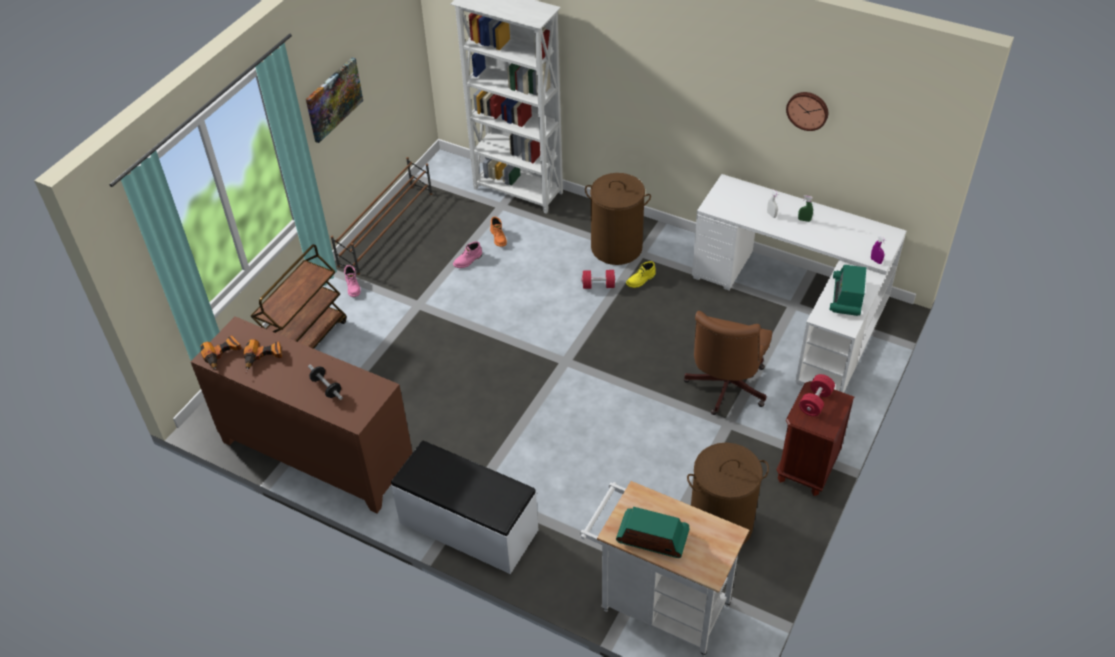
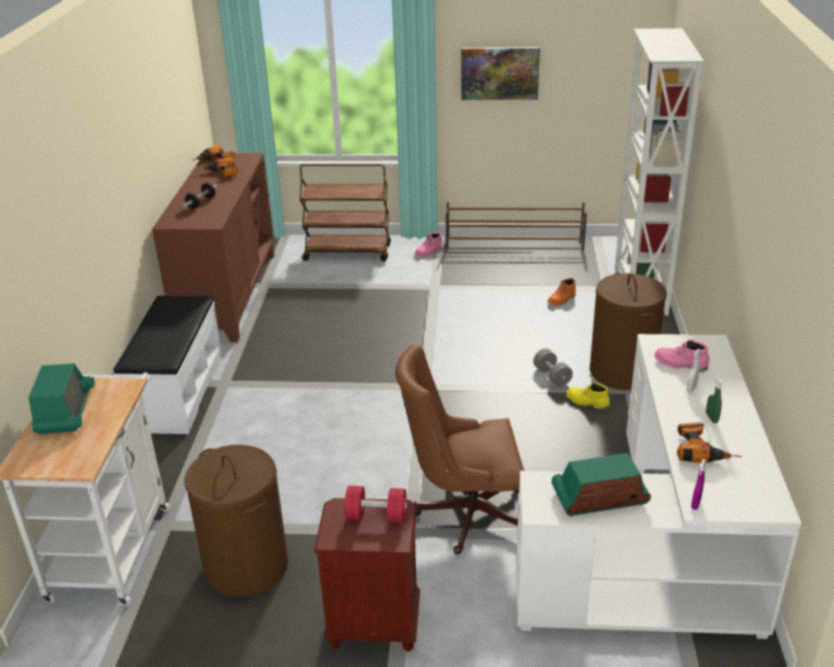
camera: 65 degrees right, 15 degrees down
pink boot [453,241,482,268] -> pink boot moved to [654,340,709,372]
red dumbbell [582,270,616,289] -> grey dumbbell [533,348,573,387]
wall clock [786,92,828,131] -> none
none -> power drill [677,422,742,463]

